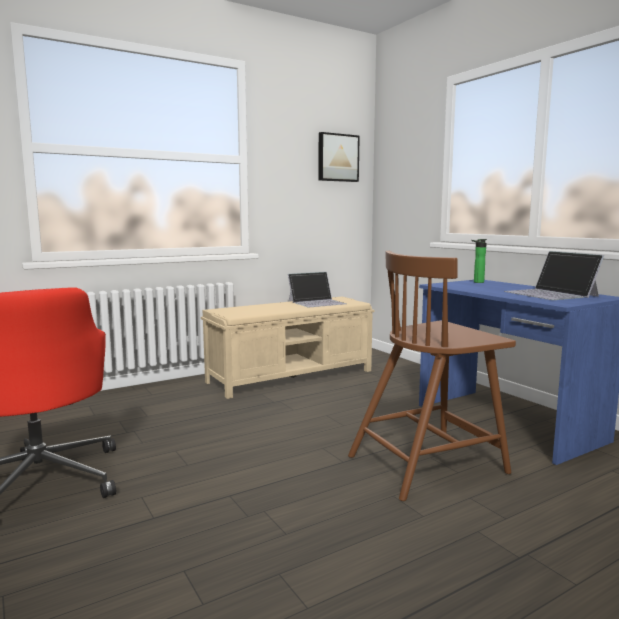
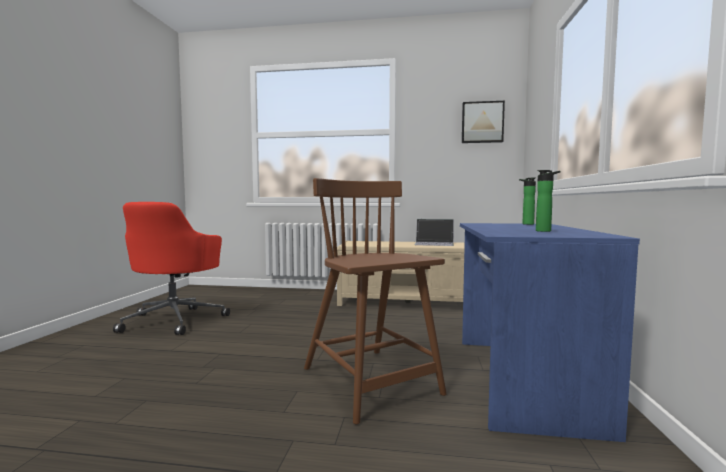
camera: 40 degrees right, 5 degrees down
brown chair [348,251,516,501] -> brown chair turned 45 degrees clockwise [304,178,446,425]
laptop [504,251,604,300] -> bottle [536,170,560,232]

